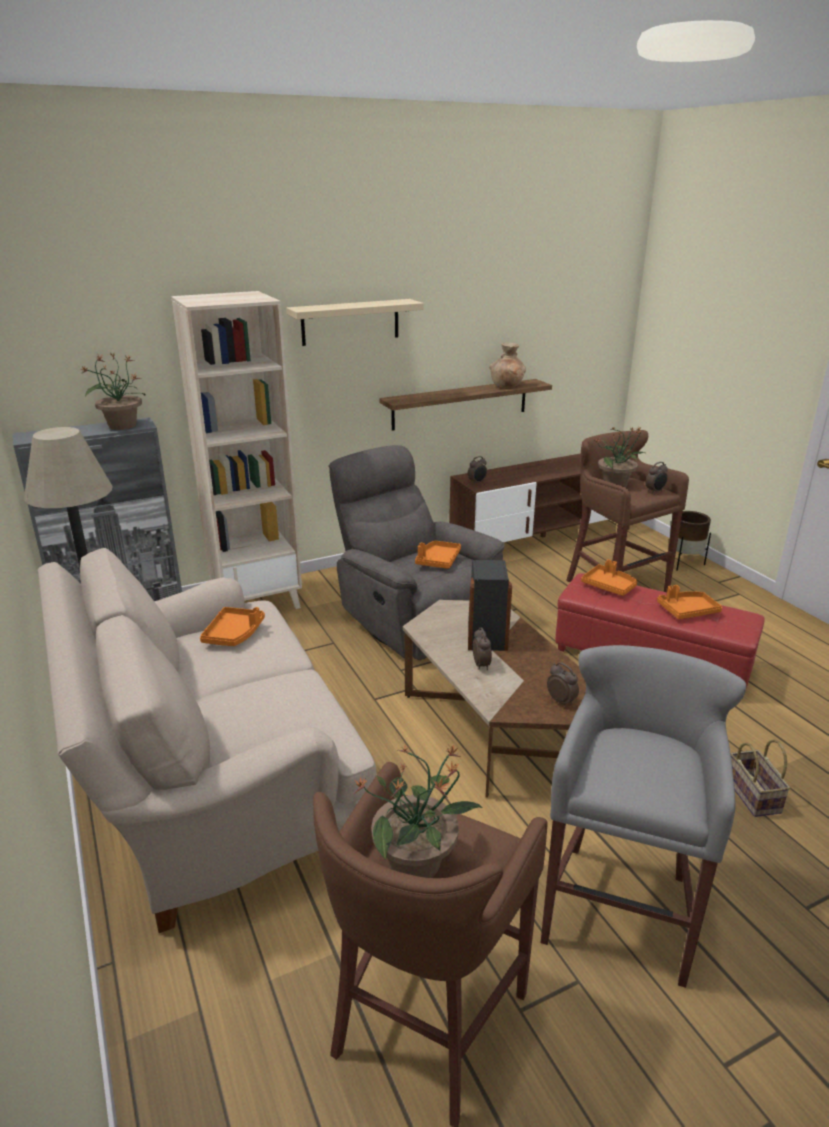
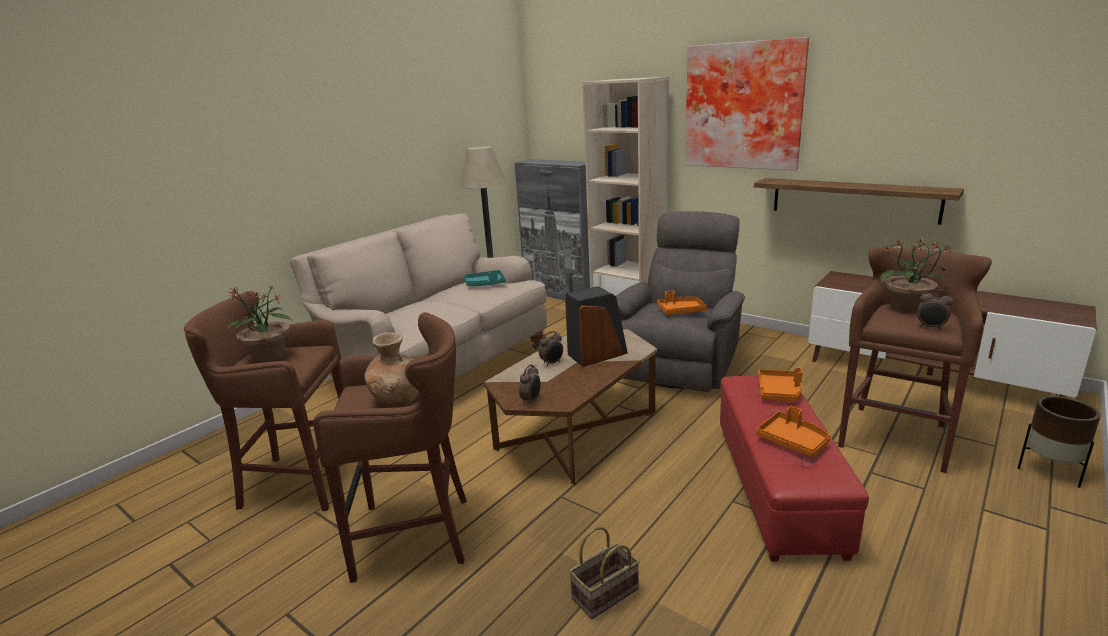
camera: 65 degrees right, 5 degrees down
potted plant [81,353,146,430] -> none
orange tray [200,607,265,646] -> turquoise tray [464,270,506,286]
beige shelf [286,299,424,346] -> picture [685,37,809,170]
alarm clock [468,456,487,484] -> none
brown vase [489,343,526,387] -> brown vase moved to [365,332,419,406]
grey stool [541,645,746,988] -> brown stool [313,312,467,583]

